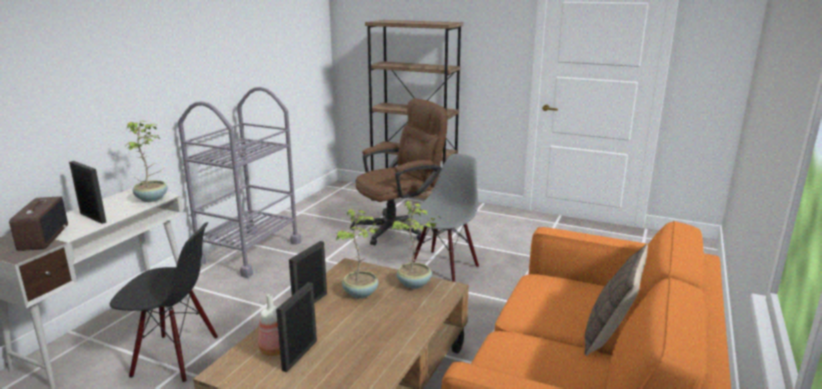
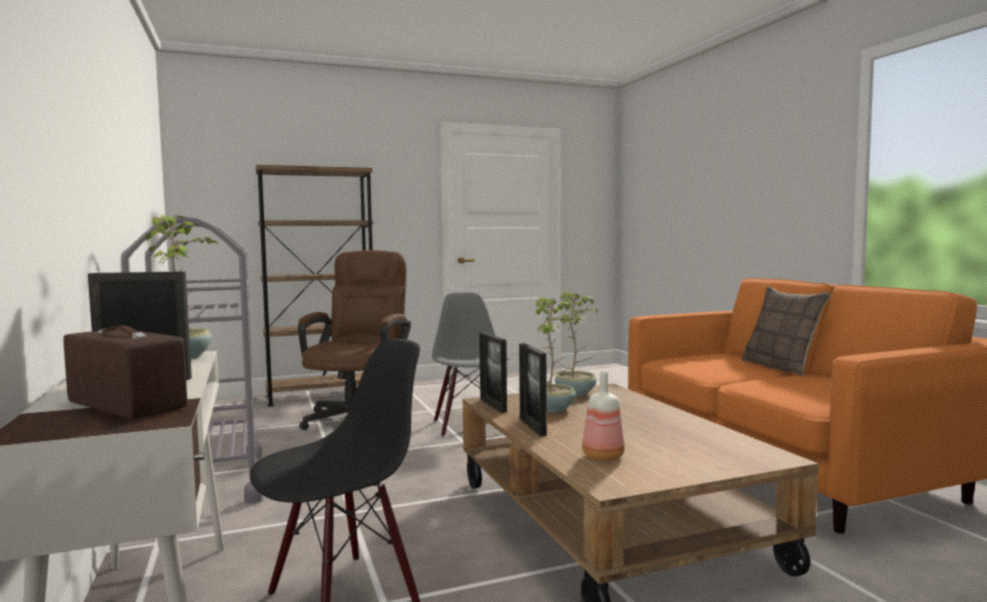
camera: 45 degrees left, 15 degrees down
picture frame [276,282,317,372] -> picture frame moved to [479,332,507,413]

